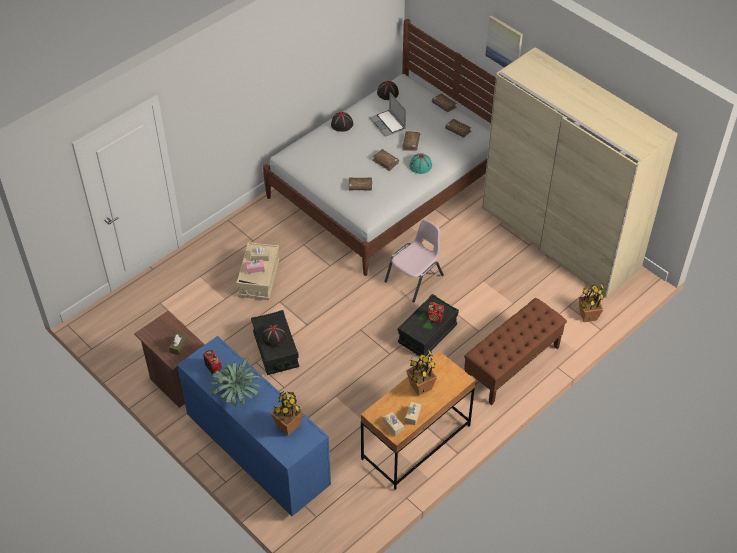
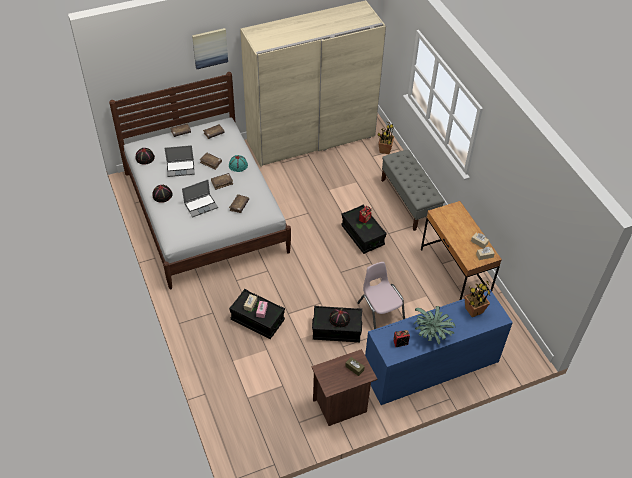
camera: 70 degrees left, 0 degrees up
beige storage box [236,242,279,300] -> black storage box [229,289,285,339]
pink chair [384,219,444,302] -> pink chair moved to [357,262,405,329]
potted plant [406,350,437,396] -> none
brown bench [464,298,567,405] -> grey bench [381,149,445,231]
none -> laptop [182,180,218,217]

